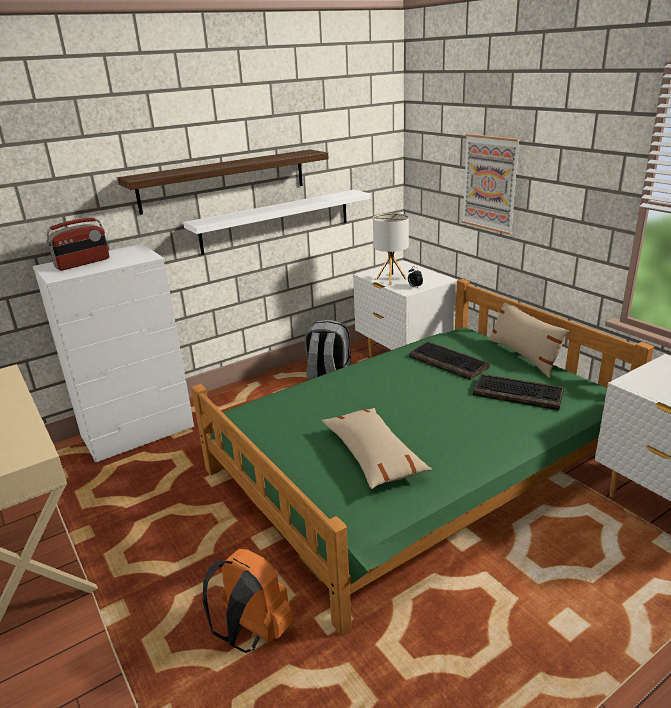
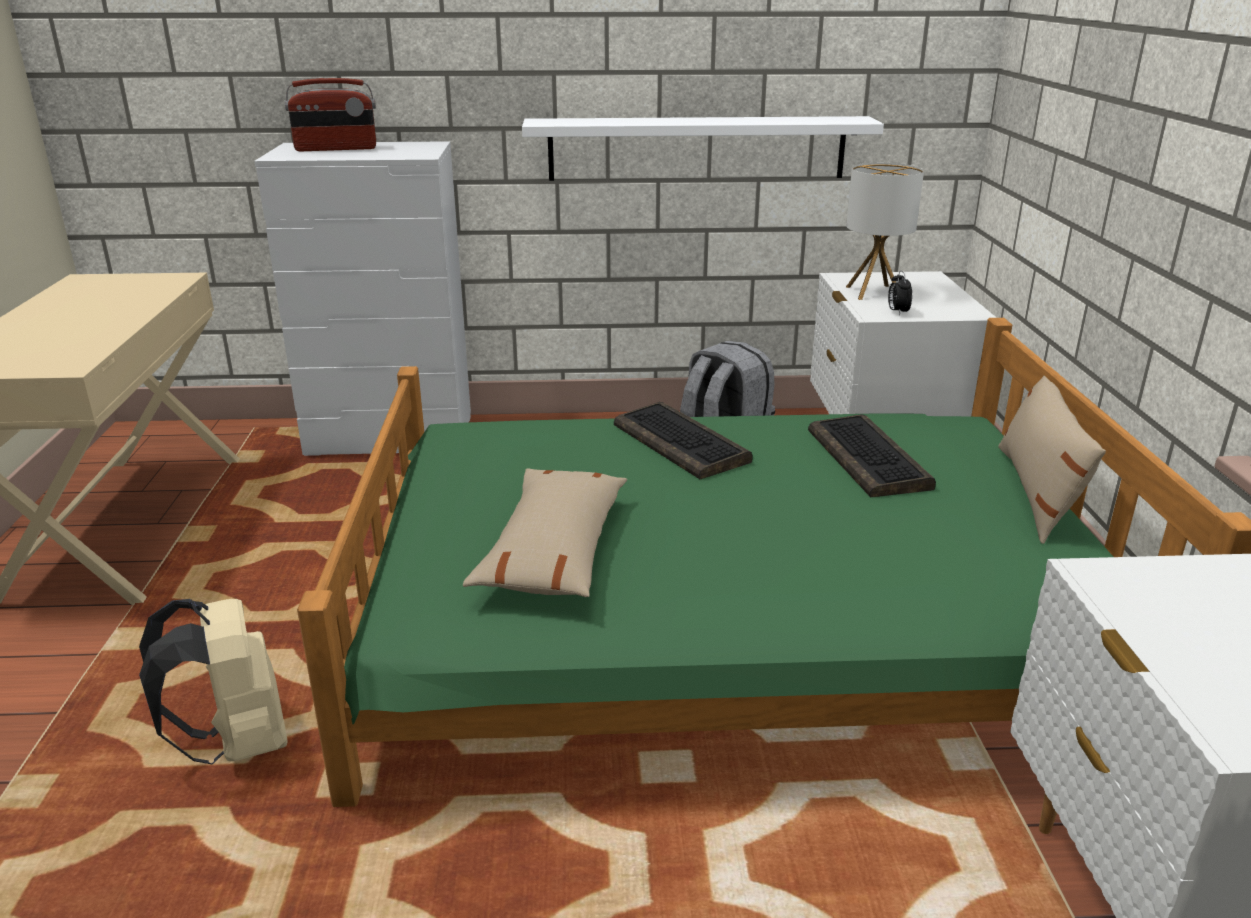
camera: 30 degrees right, 0 degrees up
shelf [118,149,329,215] -> none
orange backpack [202,549,294,653] -> beige backpack [139,599,288,764]
picture [461,134,520,235] -> none
keyboard [473,374,564,410] -> keyboard moved to [614,402,753,479]

